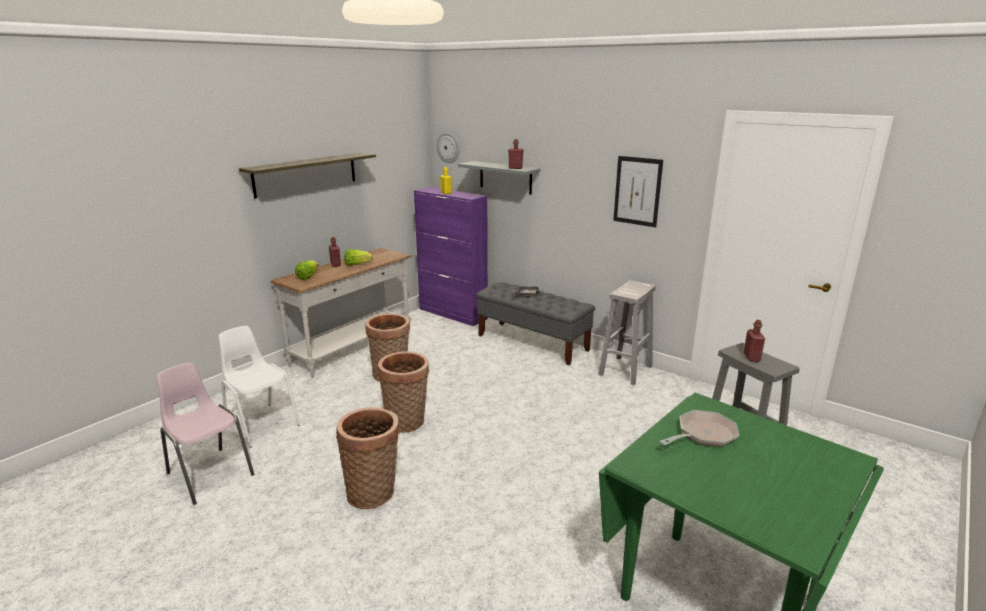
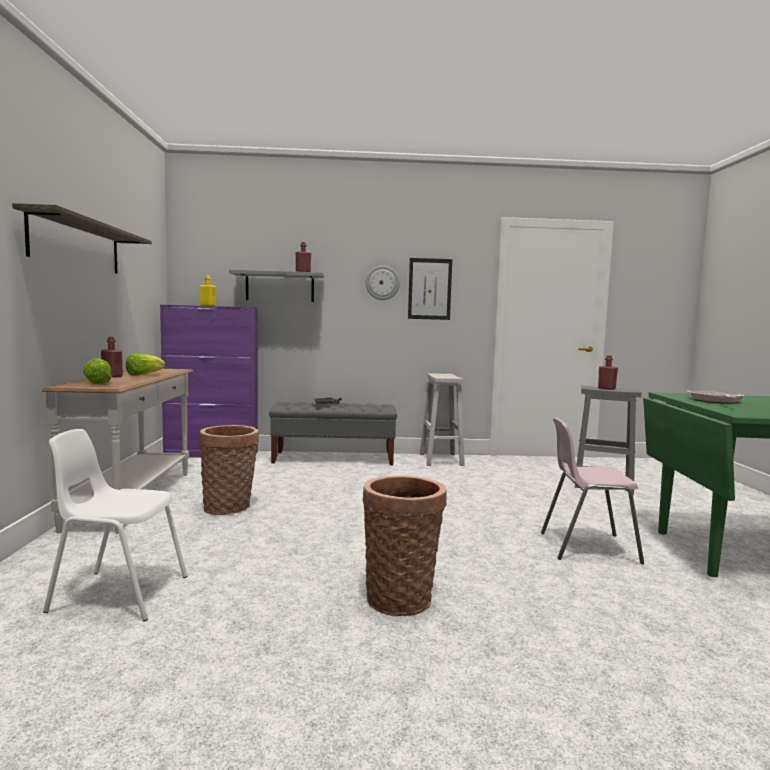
camera: 40 degrees left, 15 degrees down
pink chair [156,363,254,505] -> pink chair moved to [541,418,644,564]
basket [378,351,429,433] -> none
wall clock [437,132,460,163] -> wall clock moved to [366,265,400,300]

